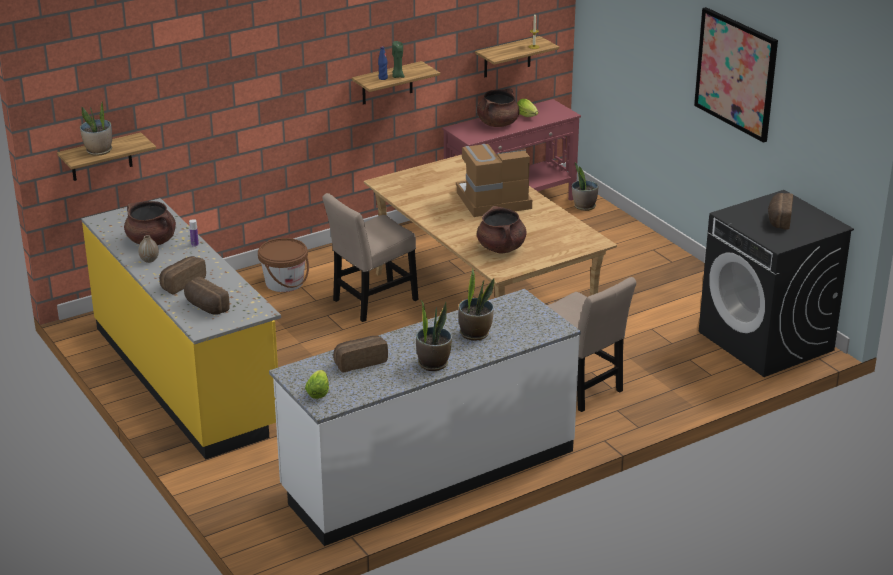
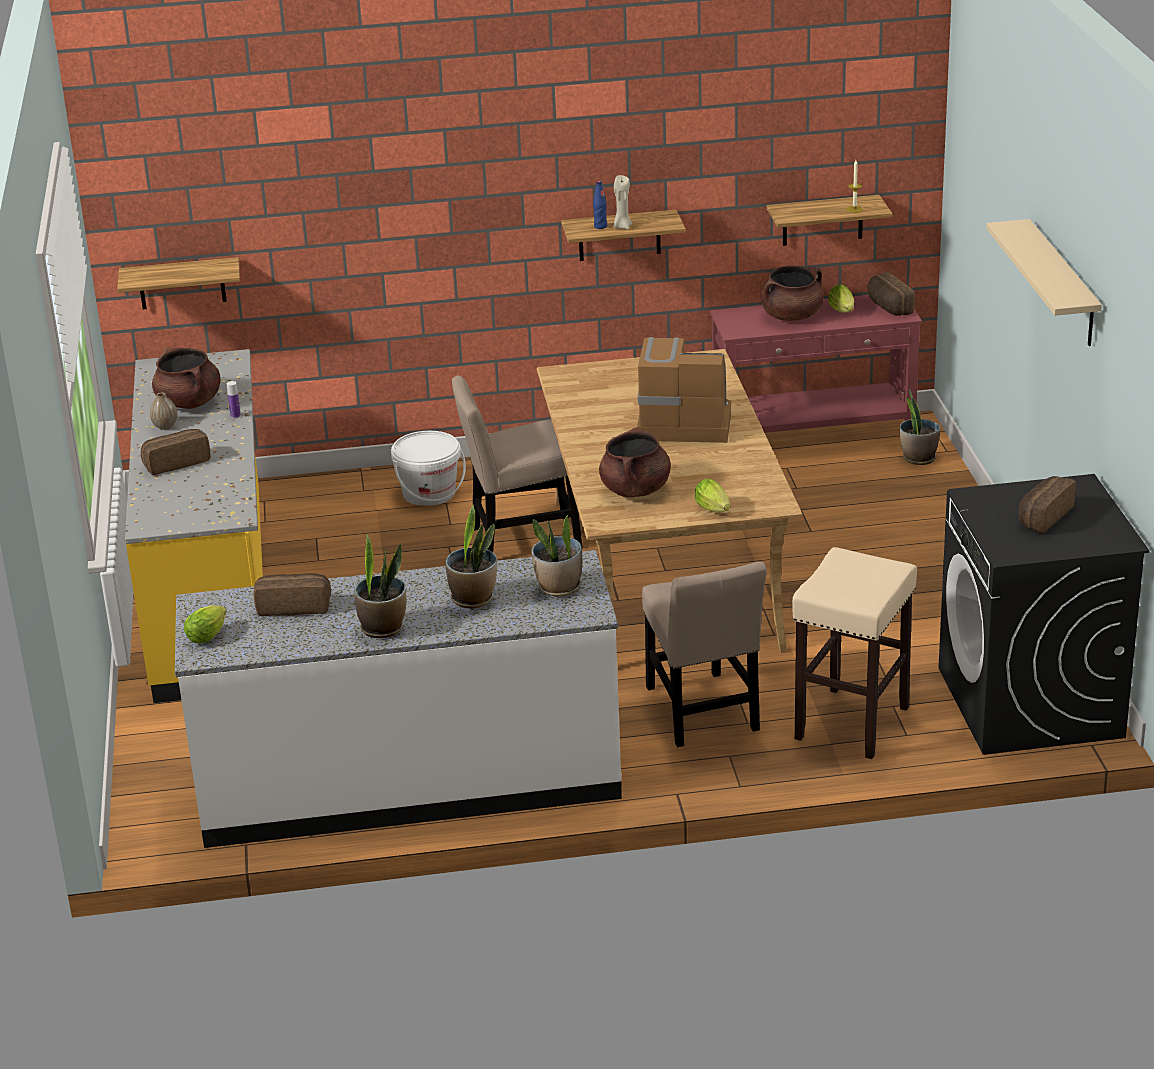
camera: 25 degrees right, 0 degrees up
potted plant [80,100,112,156] -> potted plant moved to [531,515,582,597]
bread [184,277,230,315] -> bread moved to [867,272,915,316]
brown bucket [258,238,309,292] -> white bucket [391,431,466,506]
green candle [392,41,405,78] -> beige candle [613,175,632,229]
picture [694,7,778,143] -> beige shelf [986,219,1102,346]
none -> lettuce [695,479,730,513]
none -> beige stool [792,547,917,759]

